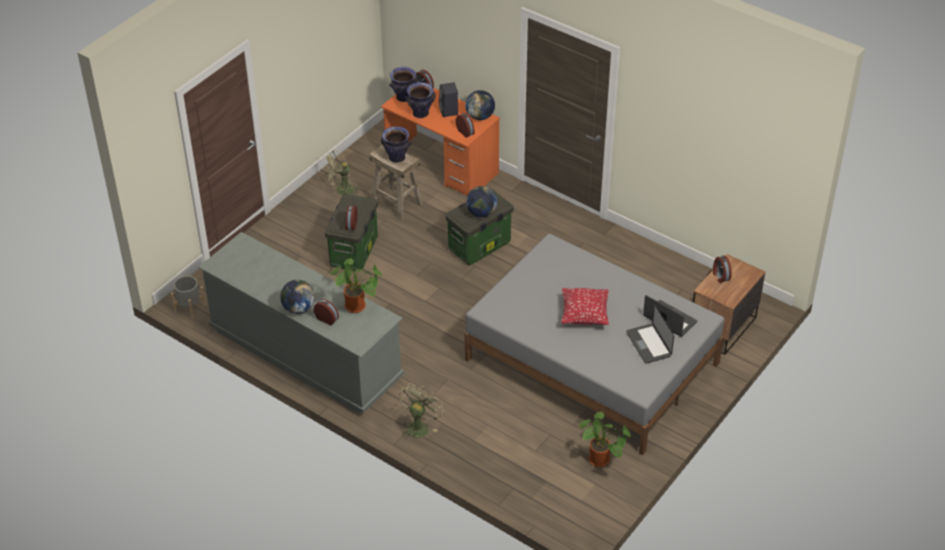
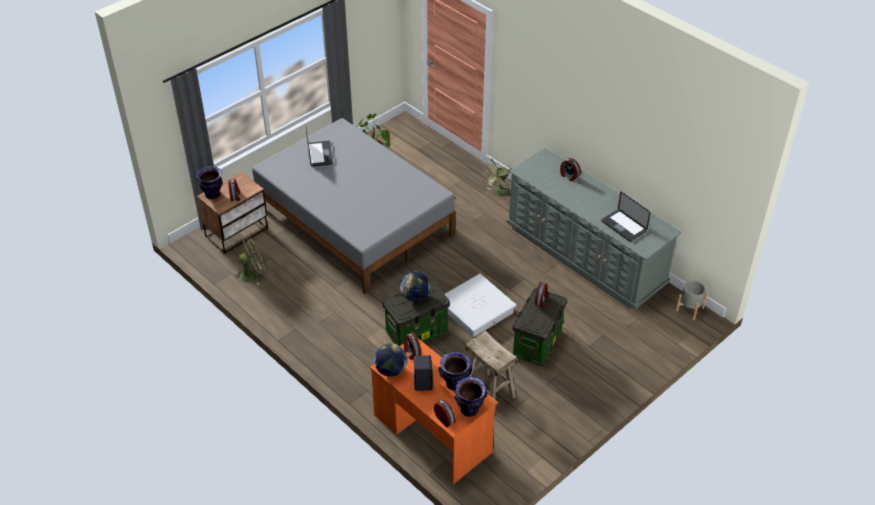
camera: 170 degrees left, 0 degrees up
globe [280,280,315,314] -> none
green fan [322,150,359,195] -> green fan moved to [234,237,265,285]
potted plant [327,258,382,313] -> none
vase [381,127,411,163] -> vase moved to [197,166,223,199]
red pillow [561,288,609,325] -> none
laptop [643,295,697,337] -> laptop moved to [601,192,651,242]
none -> white storage box [445,274,516,337]

